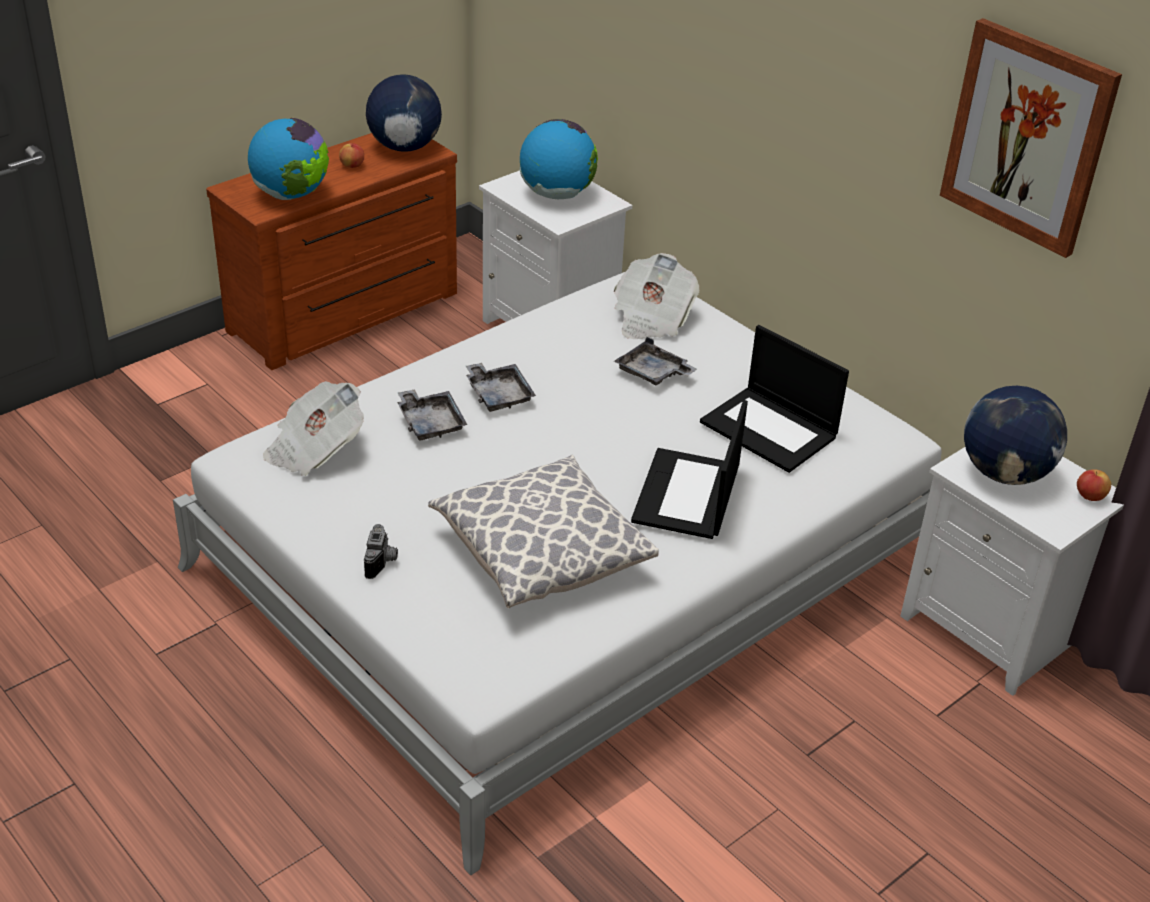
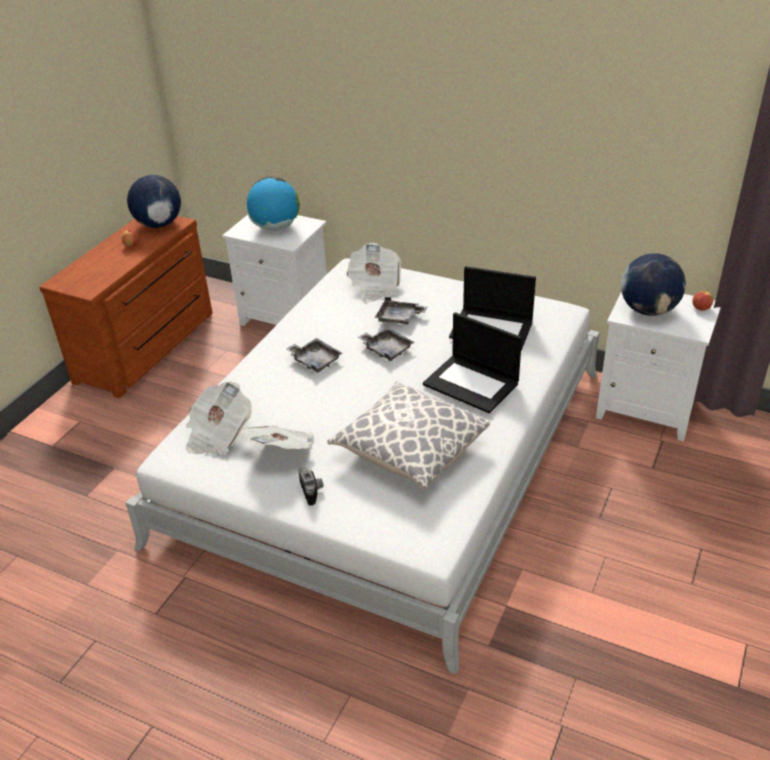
camera: 20 degrees left, 0 degrees up
globe [248,118,329,200] -> none
grey tray [397,389,467,441] -> grey tray moved to [357,327,414,361]
laptop [631,400,748,539] -> laptop turned 45 degrees counterclockwise [423,312,522,414]
picture [940,18,1122,258] -> none
none -> newspaper [240,425,314,449]

